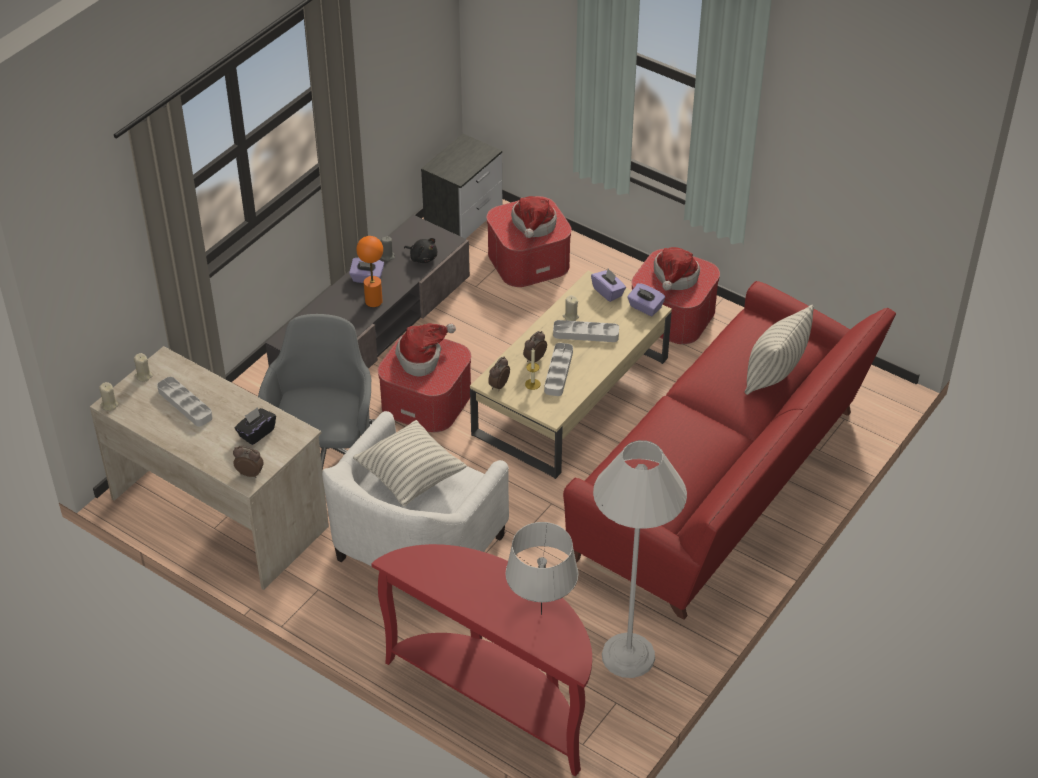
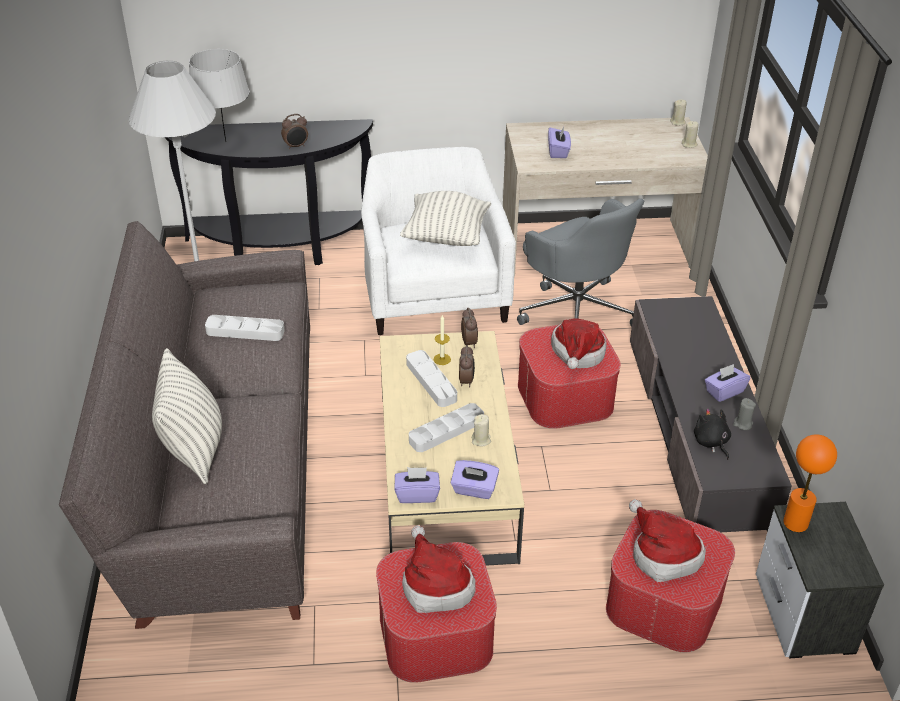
camera: 140 degrees right, 5 degrees down
grey tray [157,377,213,427] -> grey tray moved to [205,315,285,341]
alarm clock [233,446,264,478] -> alarm clock moved to [281,114,308,149]
black tissue box [235,407,276,445] -> purple tissue box [548,126,571,158]
orange table lamp [356,236,383,307] -> orange table lamp moved to [783,434,837,532]
red console table [371,544,592,776] -> black console table [165,119,373,265]
black plush toy [404,238,437,263] -> black plush toy turned 75 degrees clockwise [694,408,731,460]
red sofa [563,281,896,620] -> grey sofa [59,221,310,629]

